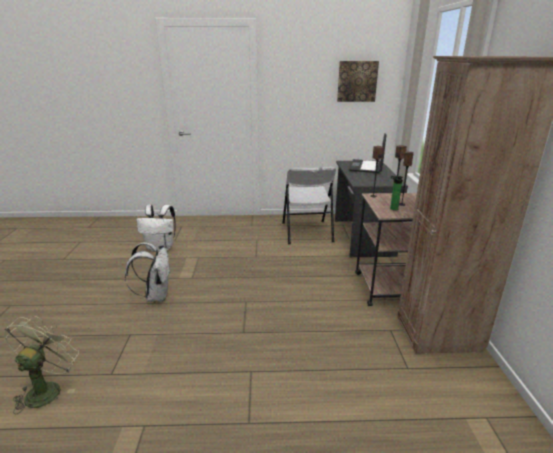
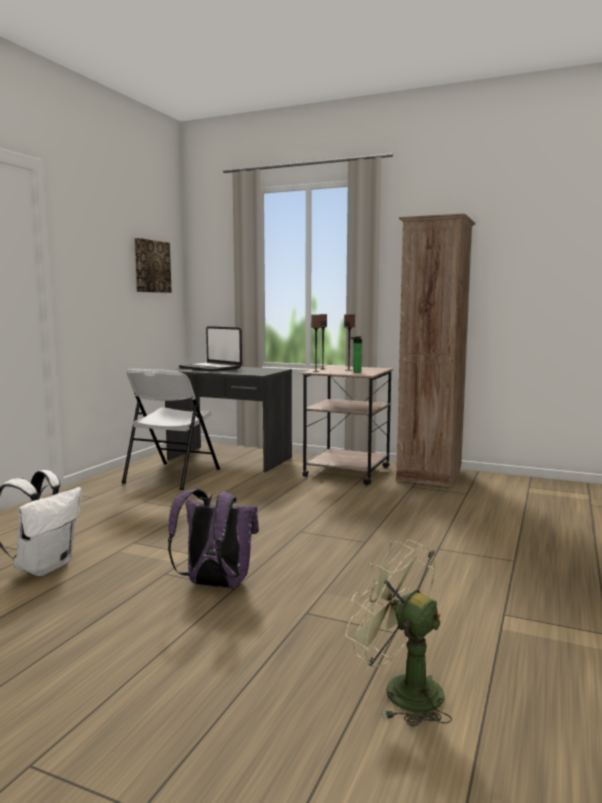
camera: 65 degrees left, 15 degrees down
white backpack [125,242,171,302] -> purple backpack [168,489,259,588]
white chair [282,167,336,244] -> white chair turned 90 degrees clockwise [122,369,220,490]

